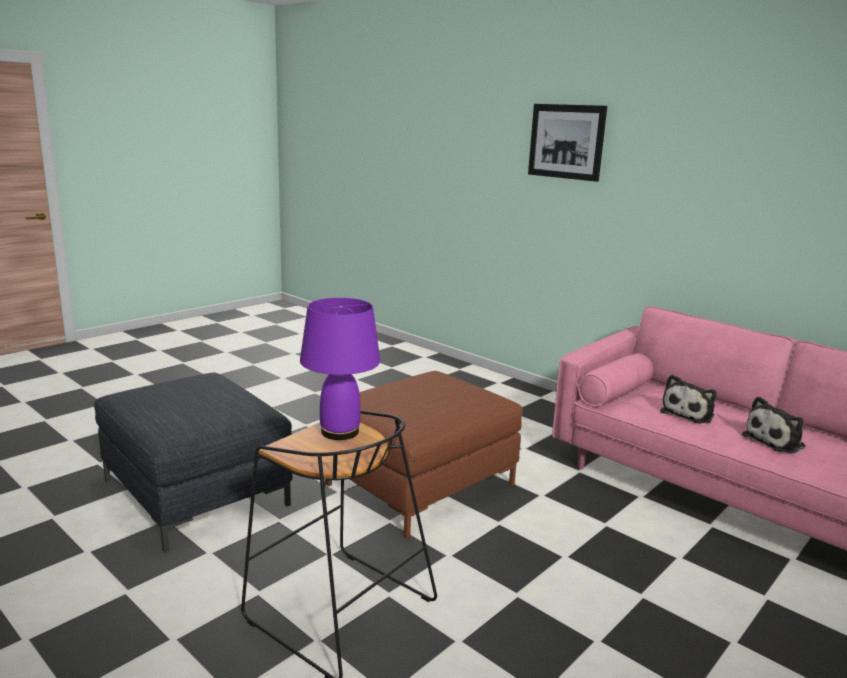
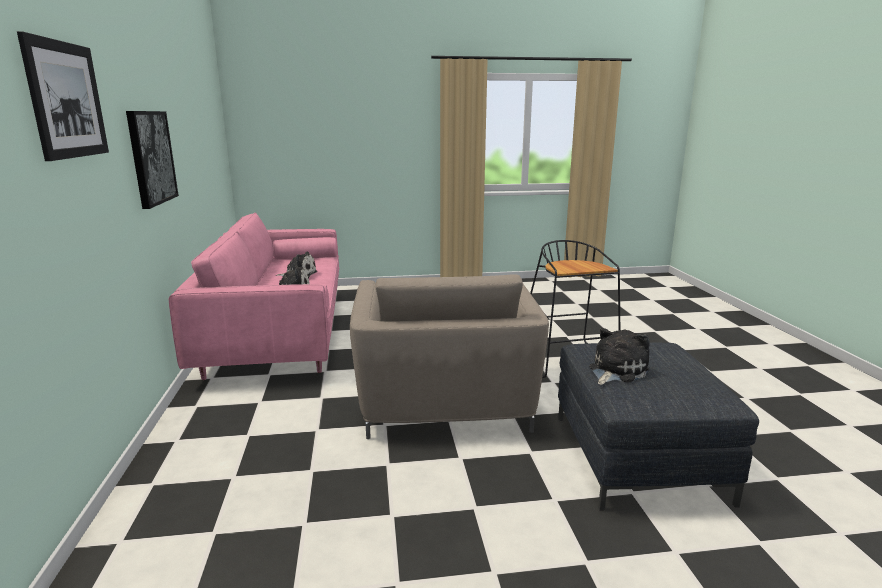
camera: 140 degrees left, 0 degrees up
purple table lamp [300,298,380,440] -> none
brown ottoman [326,371,523,539] -> beige armchair [350,274,549,439]
none -> picture [126,111,179,209]
none -> plush toy [589,328,650,385]

